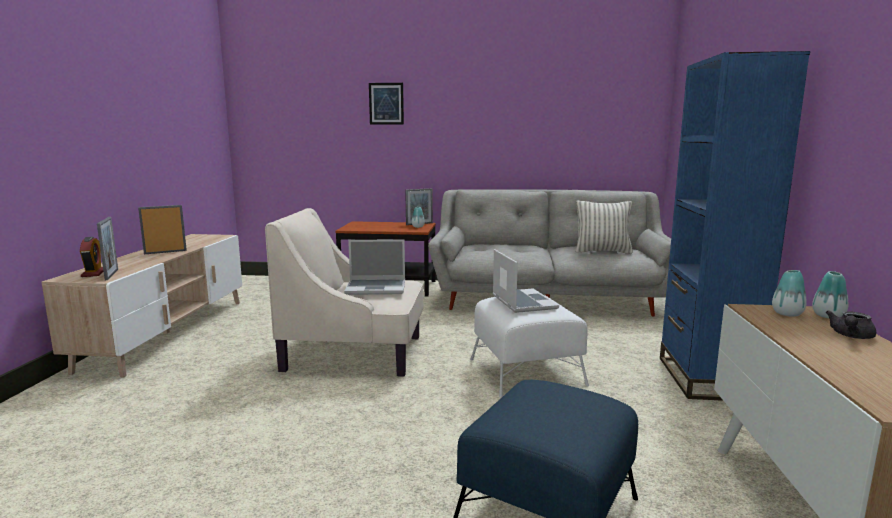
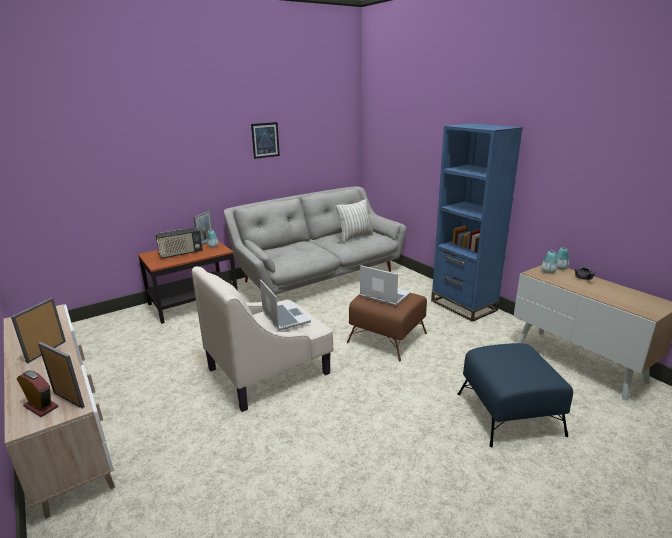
camera: 40 degrees left, 10 degrees up
laptop [344,239,405,295] -> laptop turned 75 degrees counterclockwise [260,279,311,331]
picture [369,83,404,124] -> picture moved to [251,122,280,159]
white ottoman [470,295,589,398] -> brown ottoman [347,293,427,361]
none -> radio [155,227,203,259]

